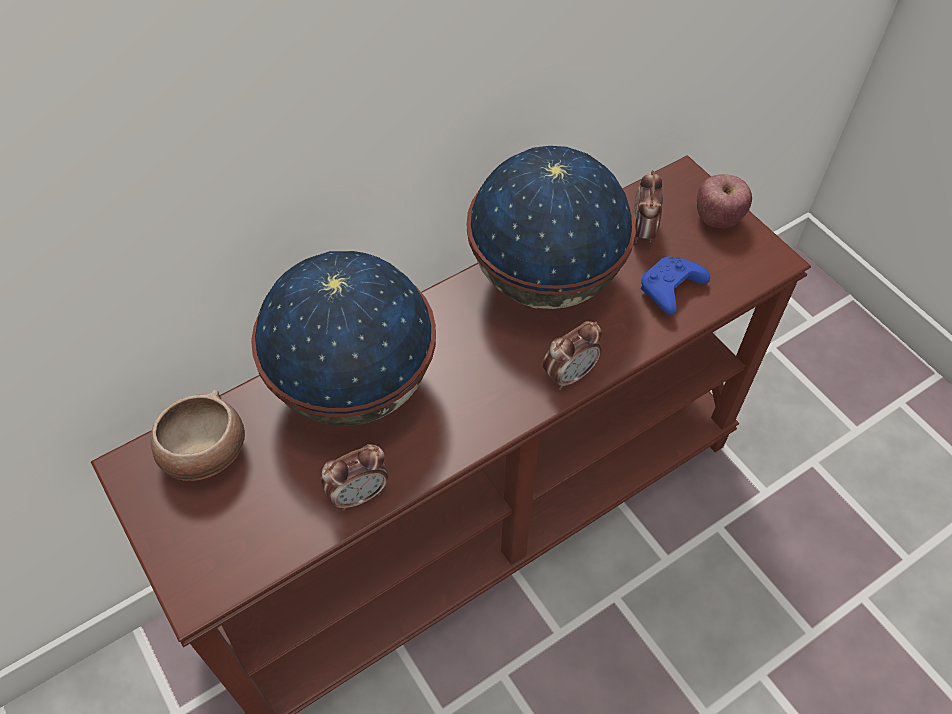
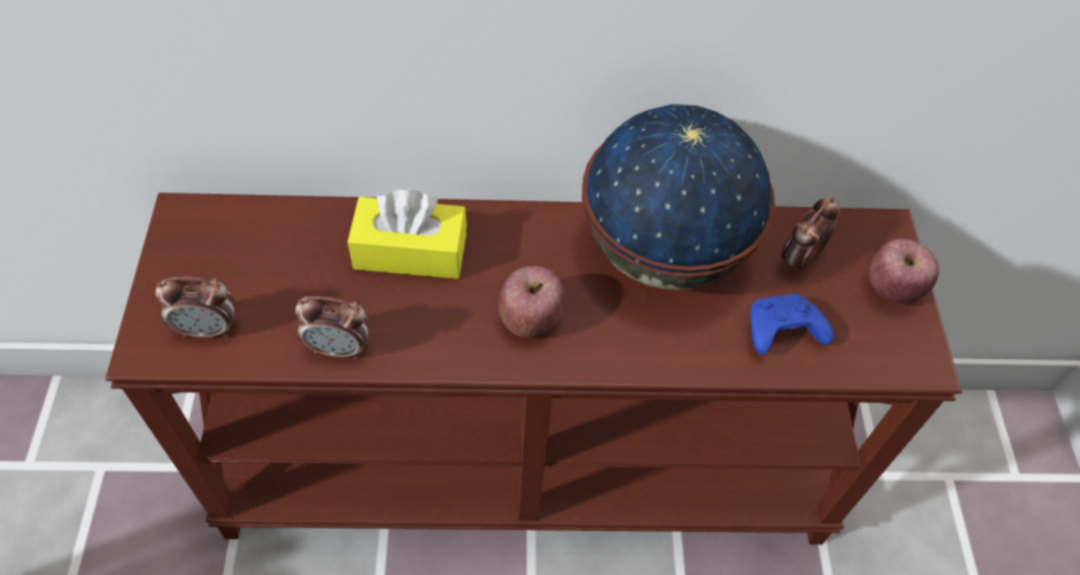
camera: 30 degrees right, 0 degrees up
bowl [151,390,245,481] -> none
globe [251,251,436,426] -> yellow tissue box [348,190,467,279]
alarm clock [543,321,602,390] -> alarm clock moved to [156,276,235,337]
none -> apple [499,265,565,337]

